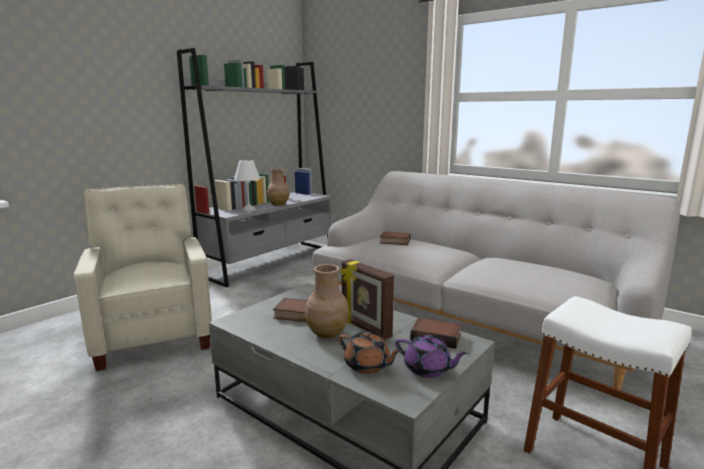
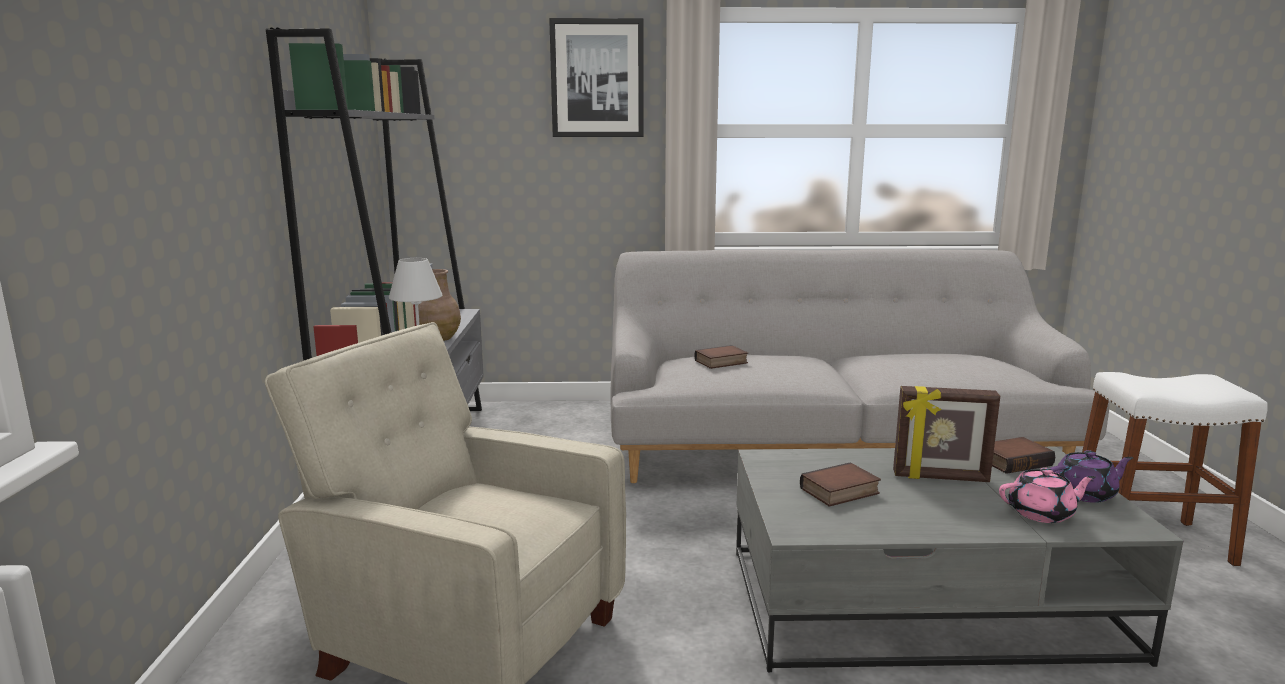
camera: 40 degrees left, 0 degrees up
brown vase [305,264,349,338] -> none
brown teapot [339,332,402,374] -> pink teapot [999,468,1096,523]
none -> picture [549,18,644,137]

